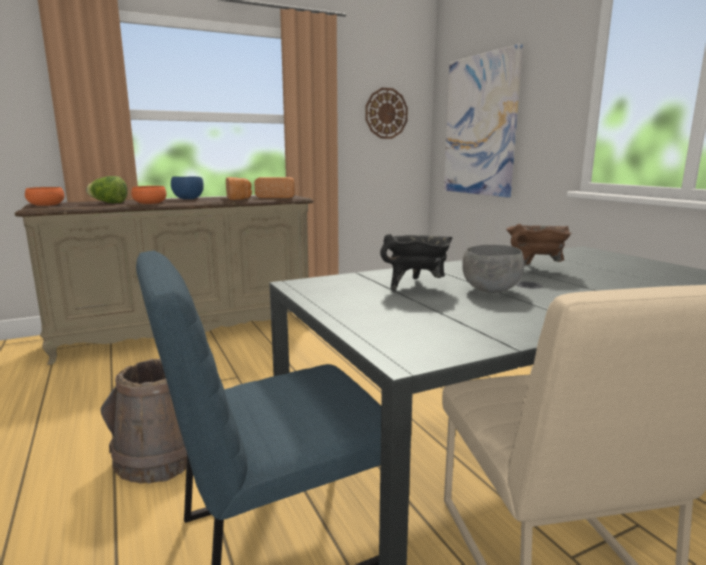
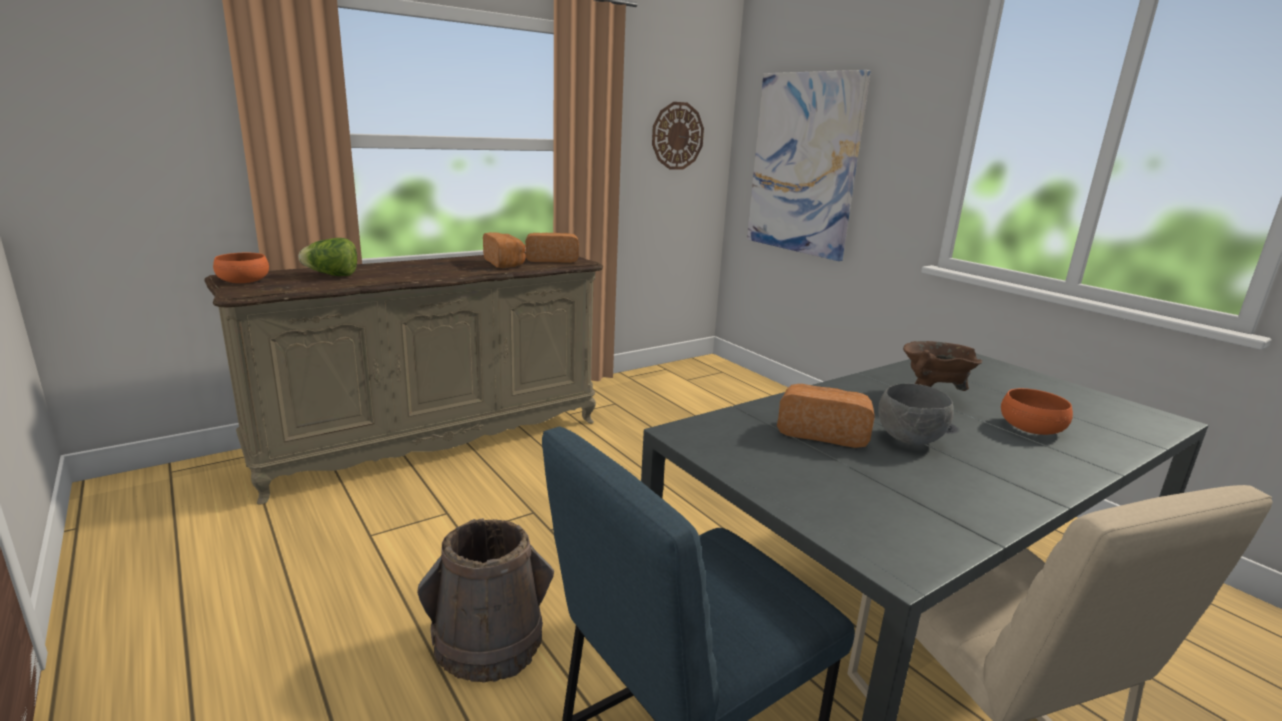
camera: 10 degrees left, 5 degrees up
orange bowl [131,186,167,204] -> orange bowl moved to [1001,388,1073,435]
blue bowl [171,176,204,199] -> none
black cooking pot [380,234,452,291] -> bread [777,384,875,448]

